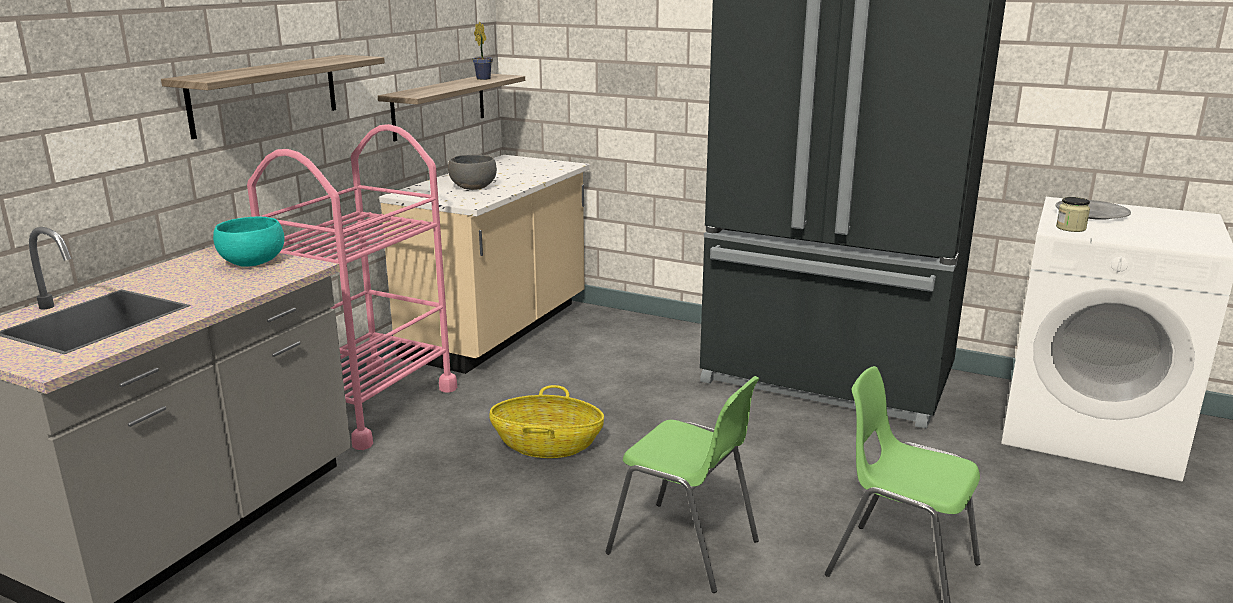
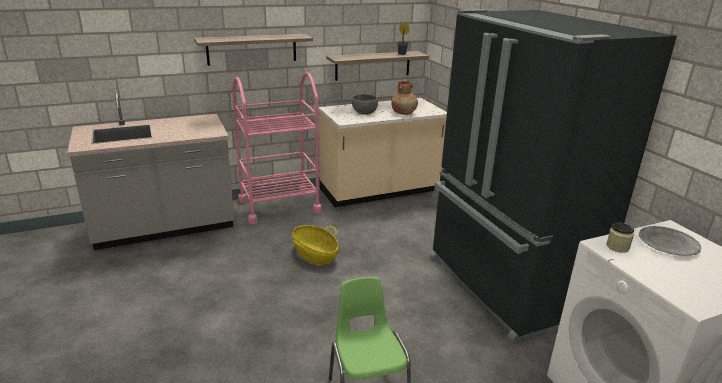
camera: 40 degrees right, 5 degrees up
turquoise bowl [213,217,284,267] -> none
green chair [606,376,759,593] -> none
none -> brown vase [391,81,418,115]

